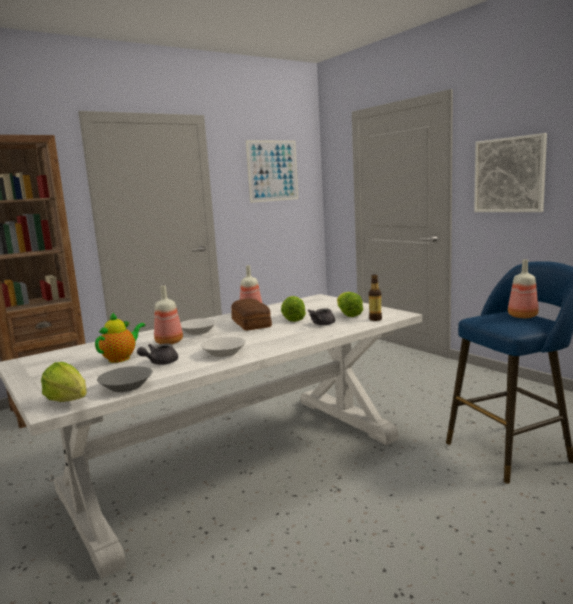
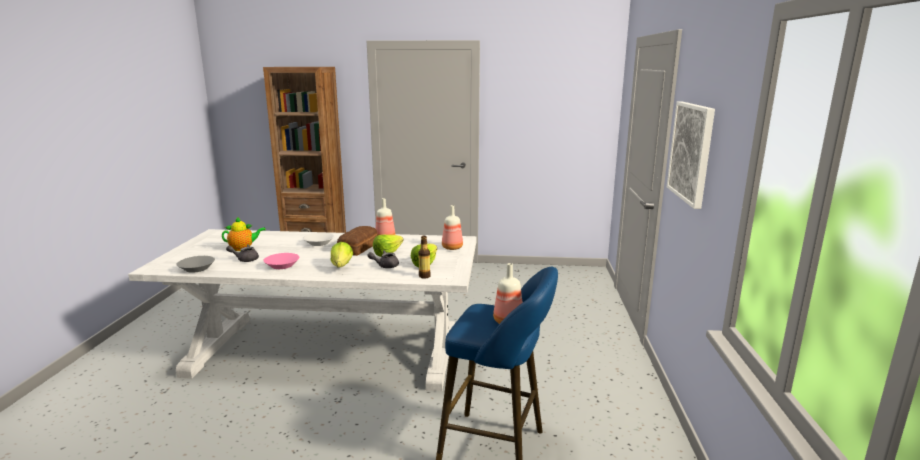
camera: 40 degrees right, 5 degrees up
lettuce [41,362,87,402] -> lettuce moved to [331,242,353,267]
bottle [154,285,183,344] -> bottle moved to [442,205,463,250]
white bowl [200,337,246,357] -> pink bowl [263,253,299,269]
picture [246,140,298,203] -> none

